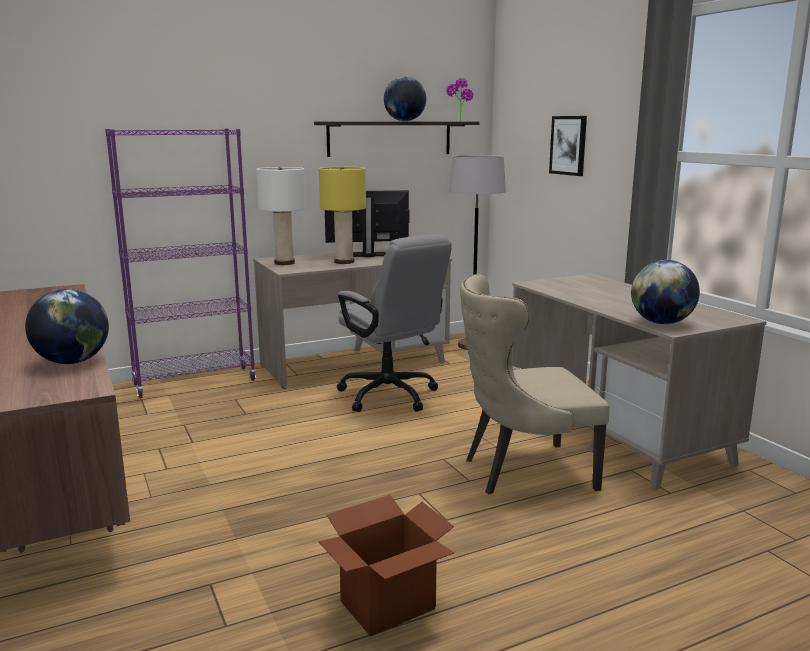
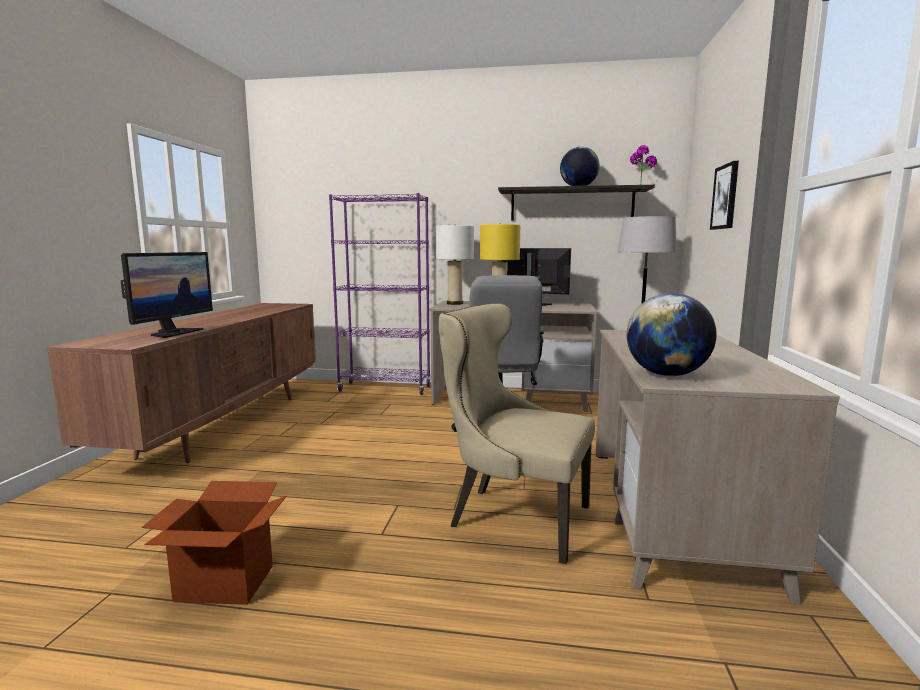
camera: 35 degrees right, 5 degrees down
globe [25,289,109,364] -> monitor [121,252,213,338]

